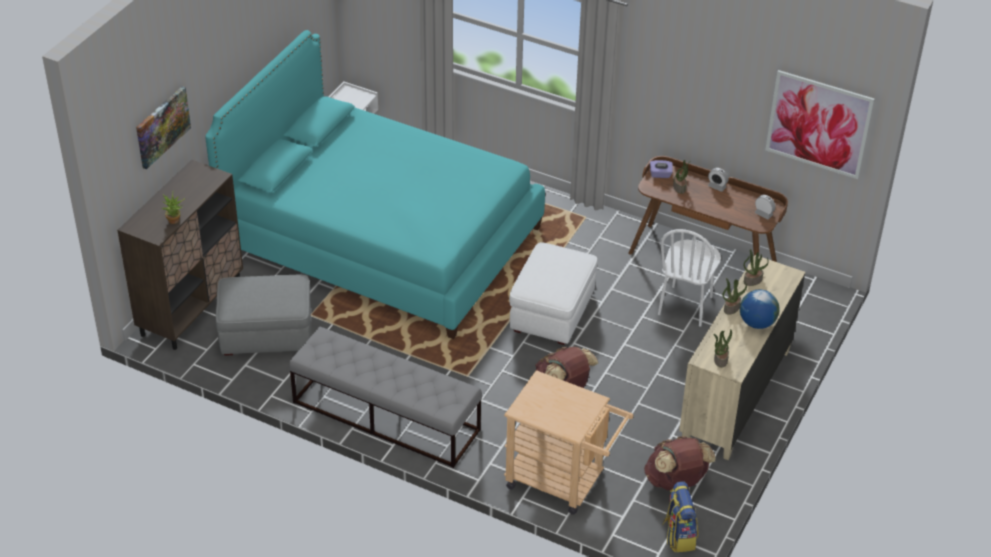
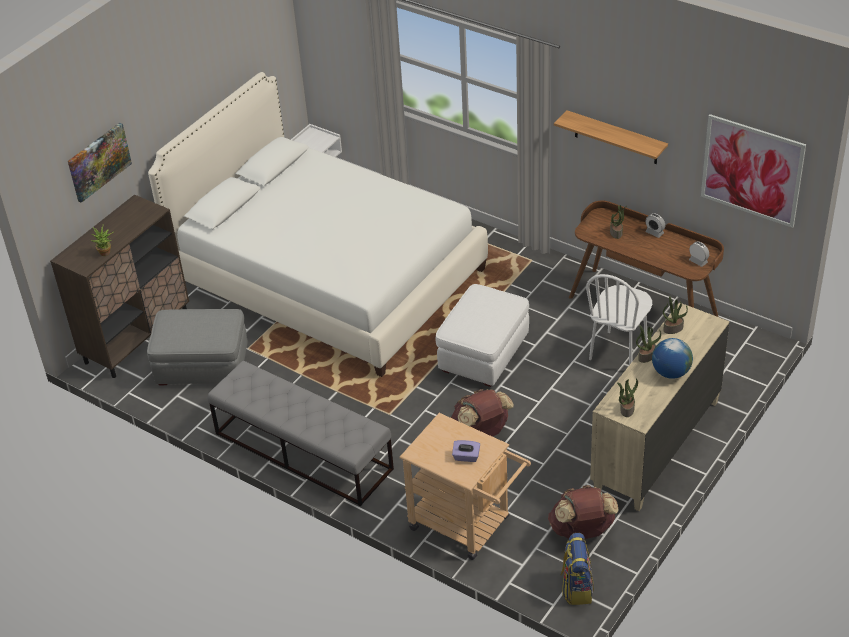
camera: 10 degrees right, 0 degrees up
turquoise bed [205,30,545,339] -> white bed [148,72,488,377]
purple tissue box [650,160,673,178] -> purple tissue box moved to [452,440,480,462]
none -> shelf [554,110,668,164]

